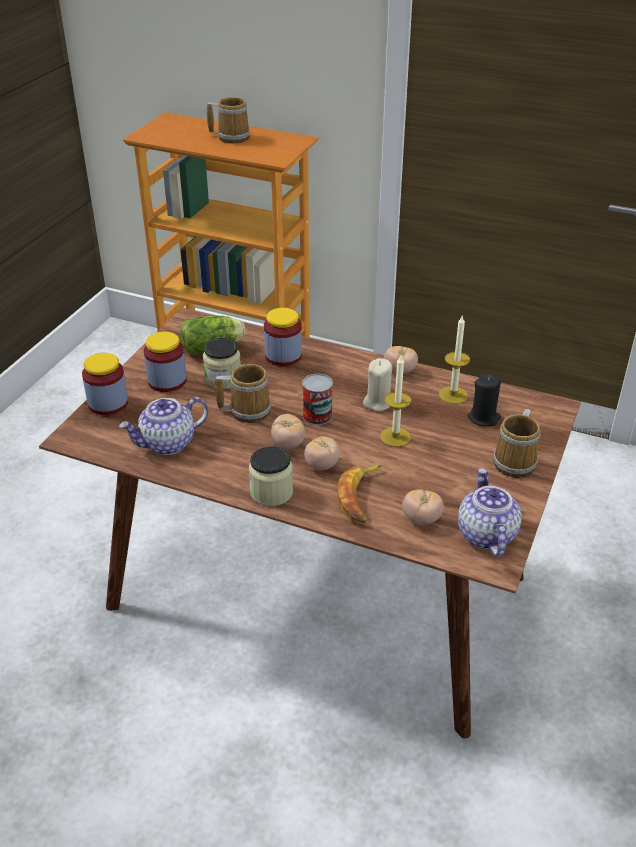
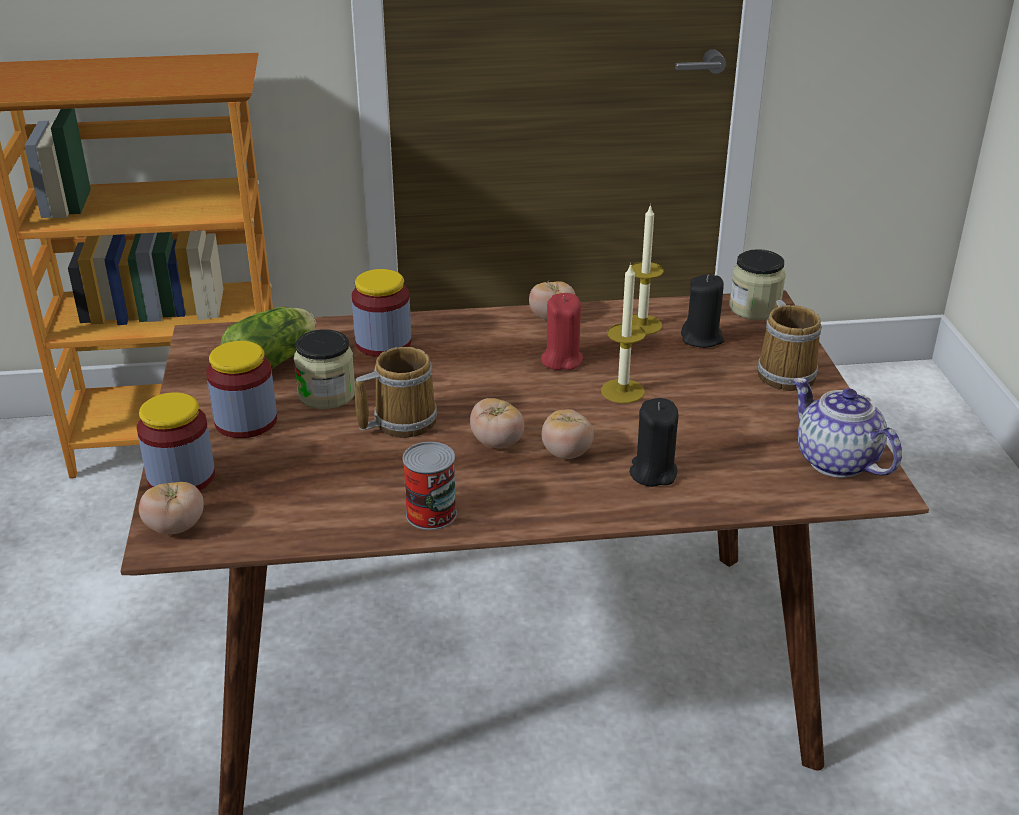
camera: 30 degrees left, 5 degrees down
teapot [119,397,208,455] -> none
mug [207,97,250,144] -> none
jar [249,446,293,506] -> jar moved to [729,249,786,320]
can [302,374,333,425] -> can moved to [403,442,457,530]
banana [338,464,383,523] -> black candle [630,398,678,487]
beige candle [363,358,392,411] -> red candle [541,293,583,370]
tomato [402,489,444,525] -> tomato moved to [139,482,204,534]

